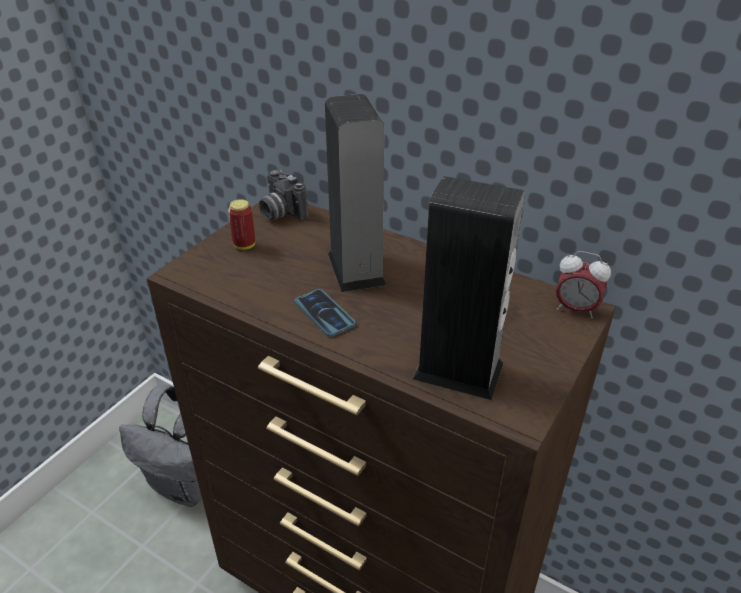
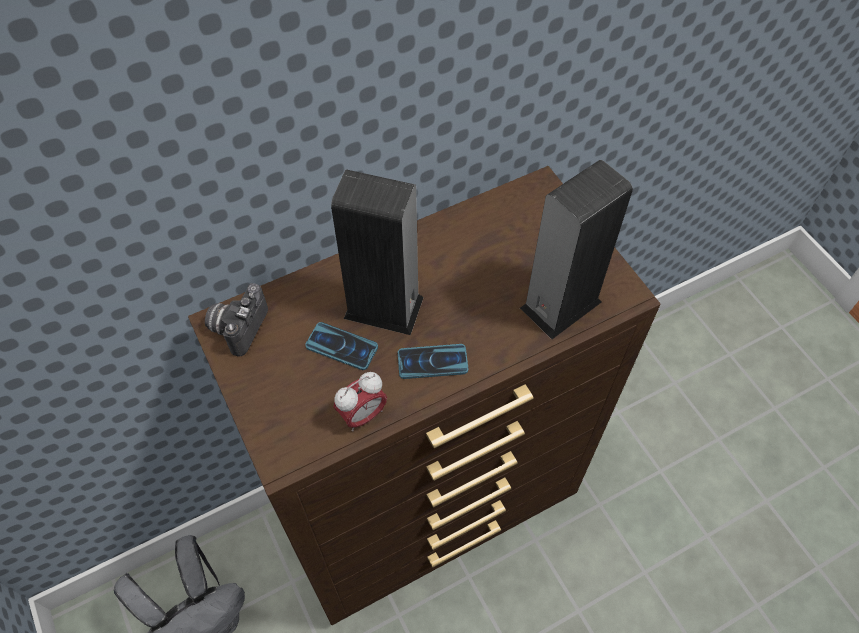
camera: 60 degrees left, 20 degrees up
can [228,199,255,250] -> none
camera [259,170,308,220] -> camera turned 120 degrees clockwise [205,283,268,357]
alarm clock [556,251,611,318] -> alarm clock moved to [334,372,387,432]
none -> phone [305,322,378,370]

